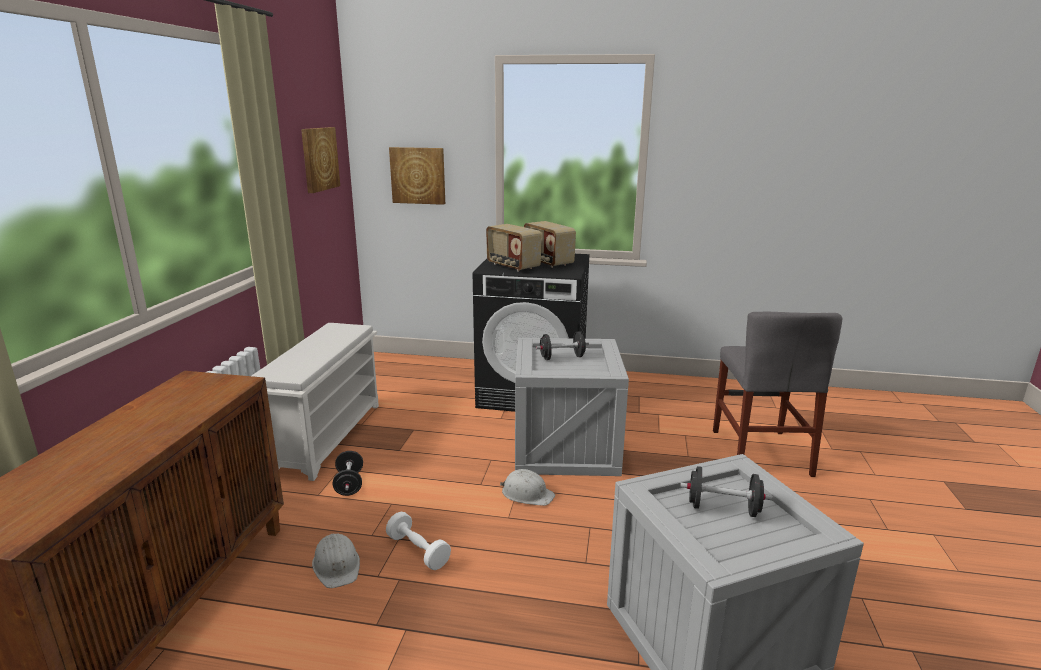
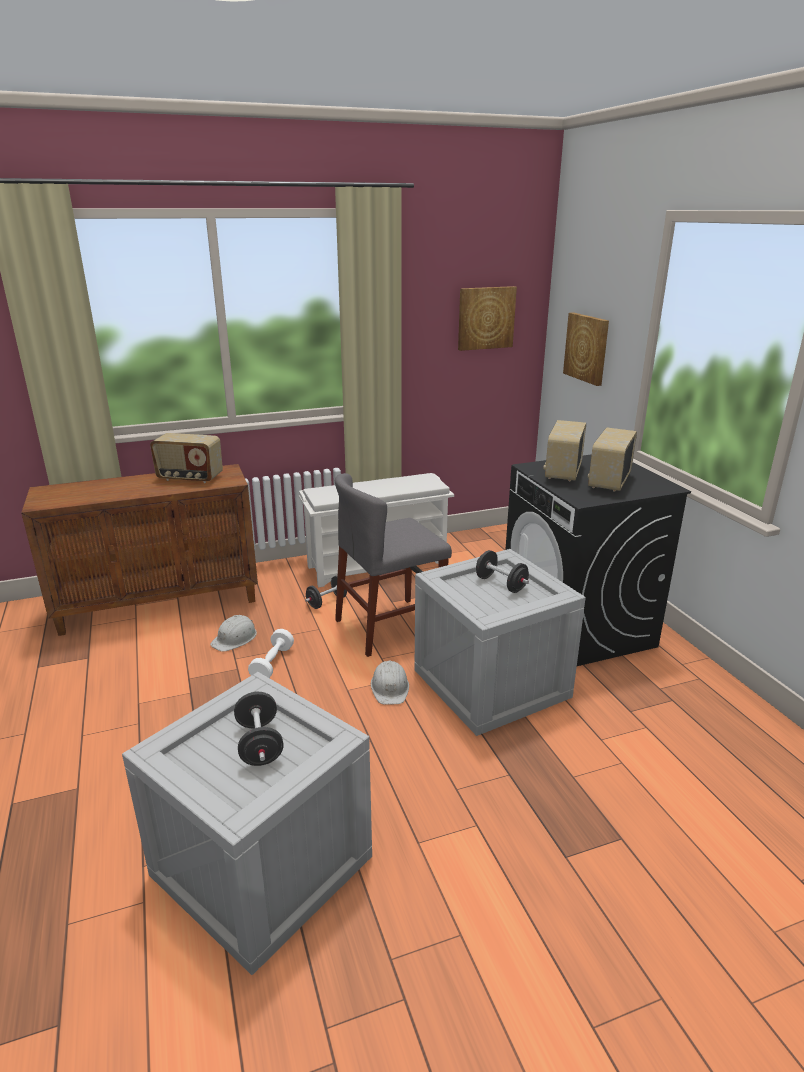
camera: 60 degrees right, 5 degrees up
grey chair [713,312,842,477] -> grey chair moved to [335,473,452,657]
none -> radio [150,433,223,483]

